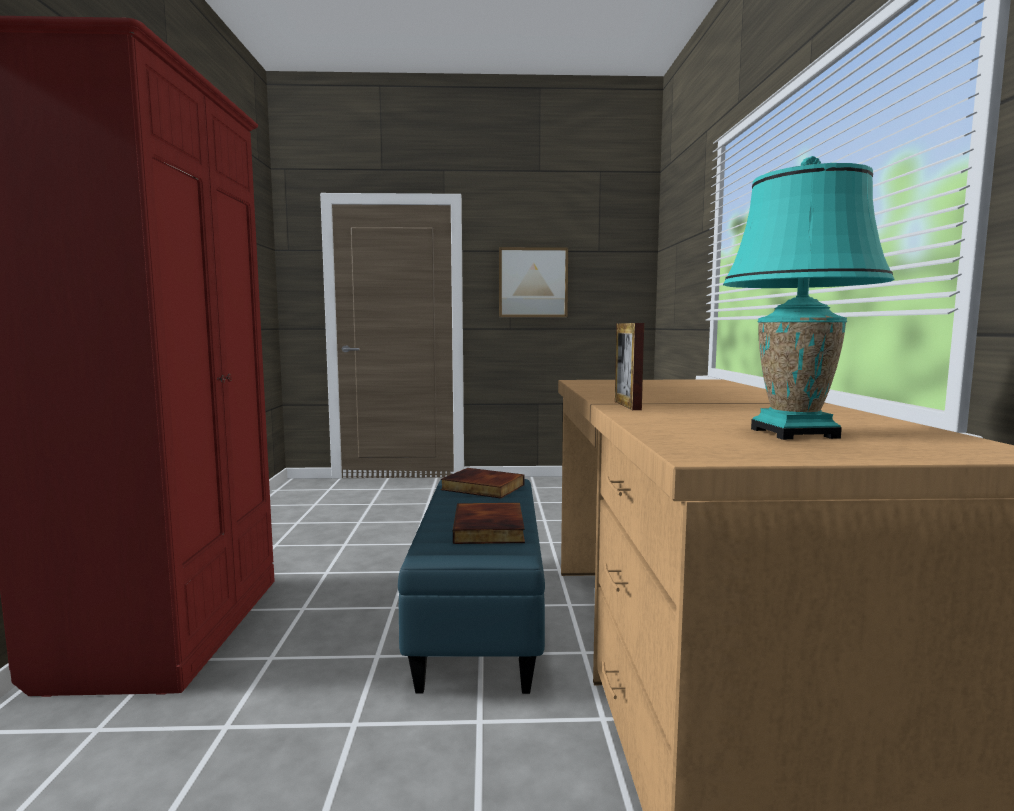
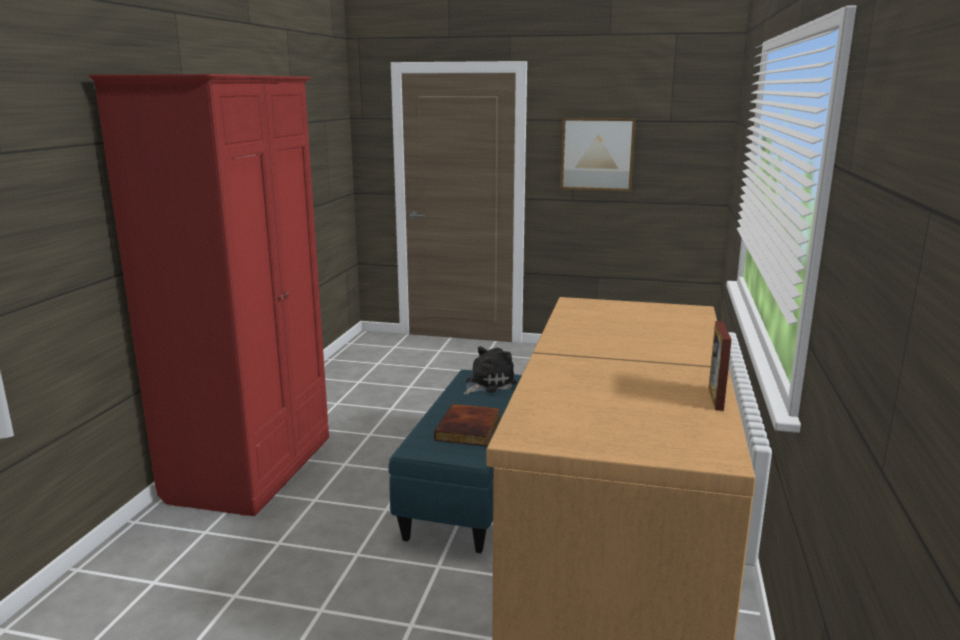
camera: 15 degrees right, 10 degrees up
book [441,468,524,499] -> plush toy [464,346,517,394]
picture frame [615,323,644,410] -> picture frame moved to [709,321,732,411]
turquoise table lamp [723,156,894,440] -> none

